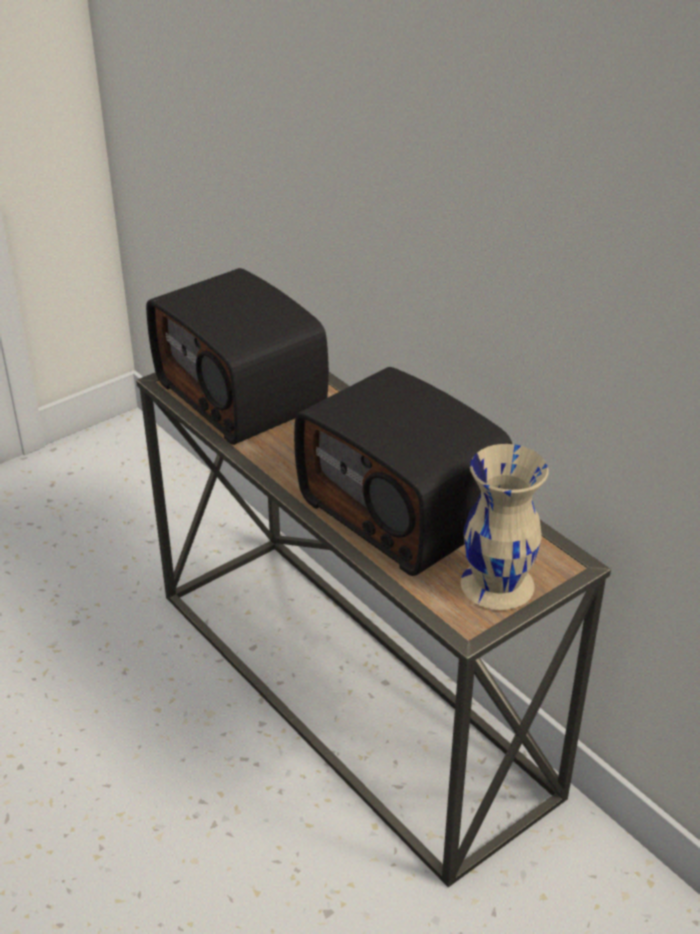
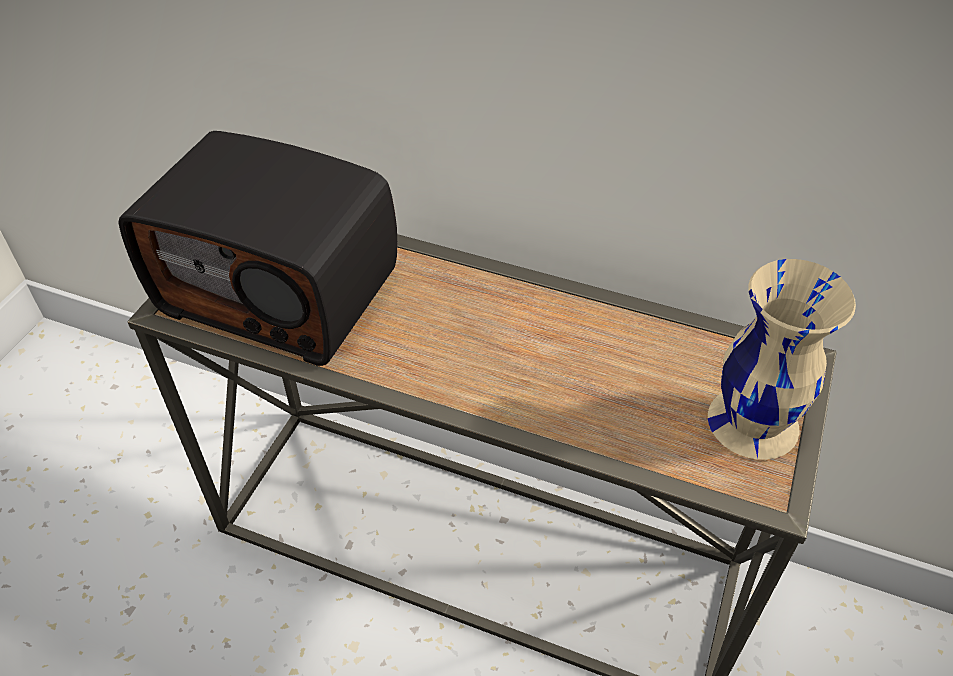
camera: 30 degrees left, 10 degrees up
radio [294,367,512,576] -> none

